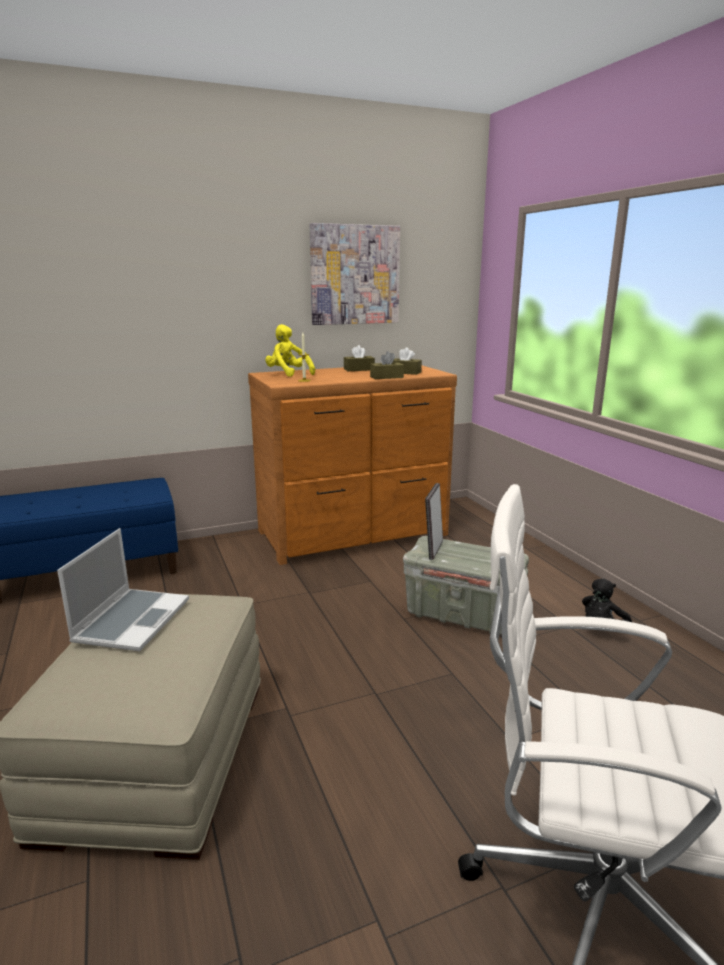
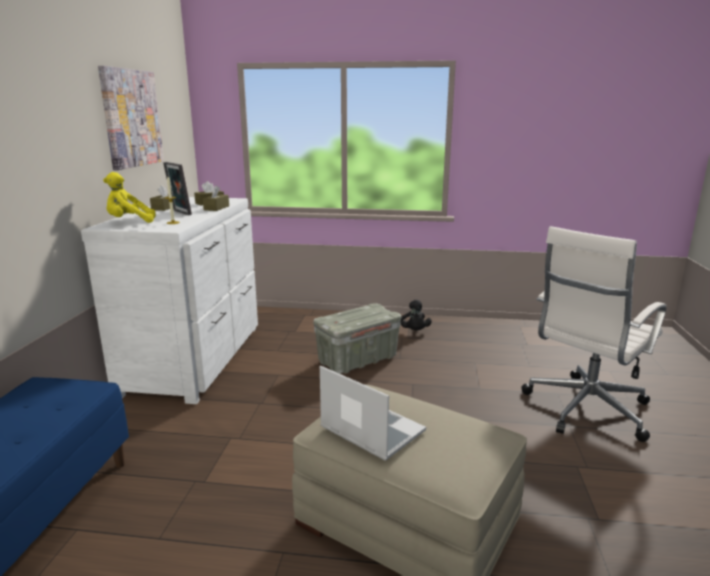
camera: 60 degrees left, 0 degrees up
brown dresser [248,366,457,565] -> white dresser [81,197,258,404]
picture frame [425,483,443,560] -> picture frame moved to [163,162,192,215]

